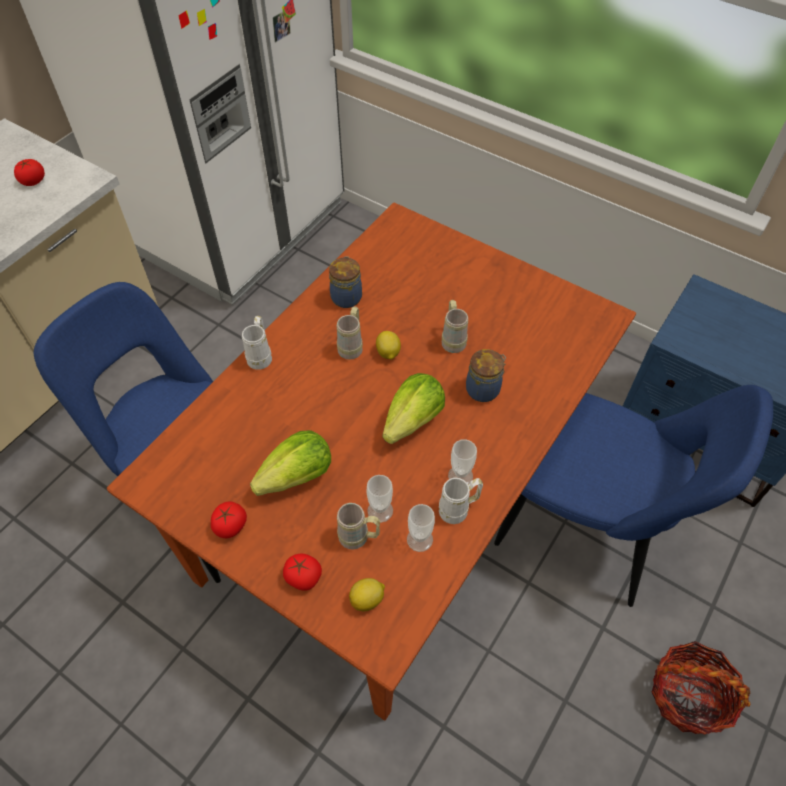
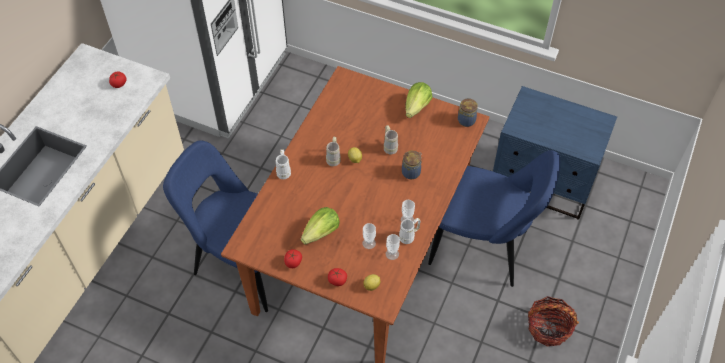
camera: 10 degrees left, 0 degrees up
jar [329,256,362,308] -> jar moved to [458,98,478,127]
beige mug [337,503,380,550] -> none
lettuce [383,373,445,444] -> lettuce moved to [405,82,433,118]

